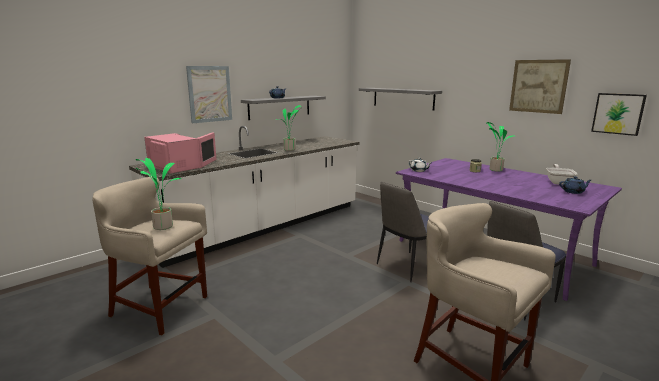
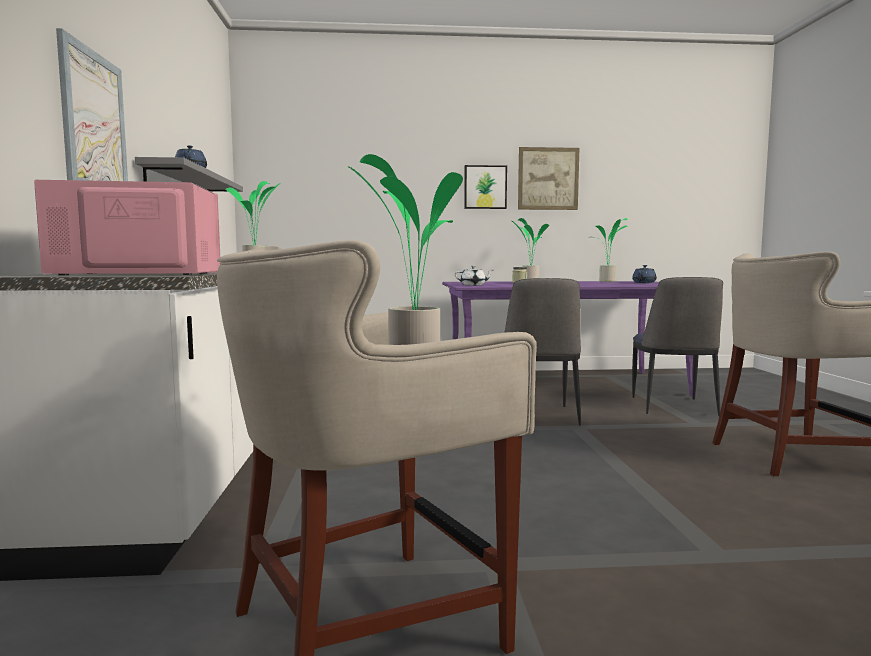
camera: 50 degrees left, 10 degrees down
grey shelf [359,88,442,111] -> none
frying pan [546,164,577,185] -> potted plant [588,218,628,282]
picture [591,93,647,136] -> picture moved to [464,165,507,209]

